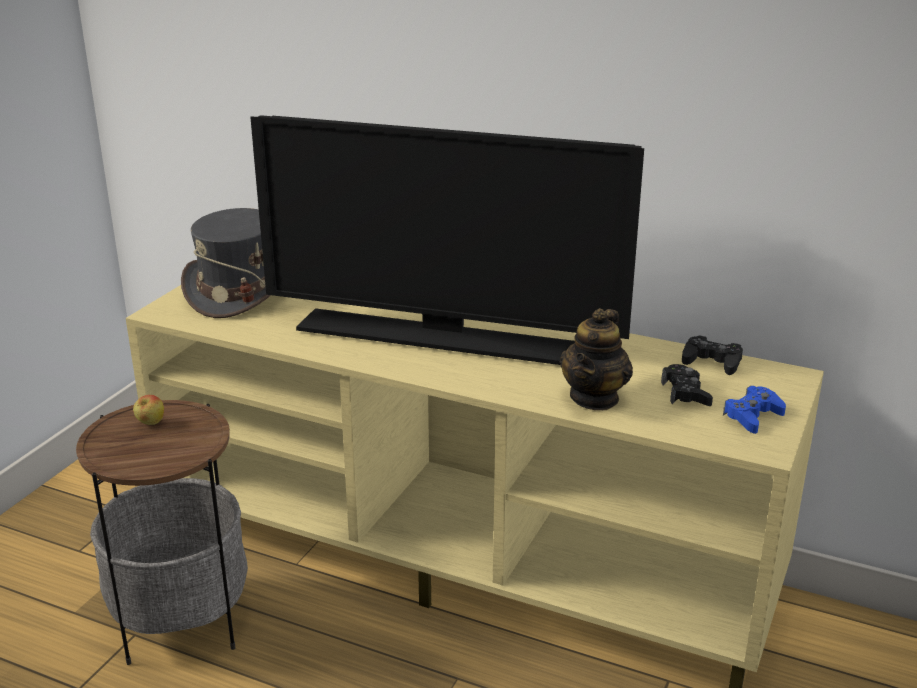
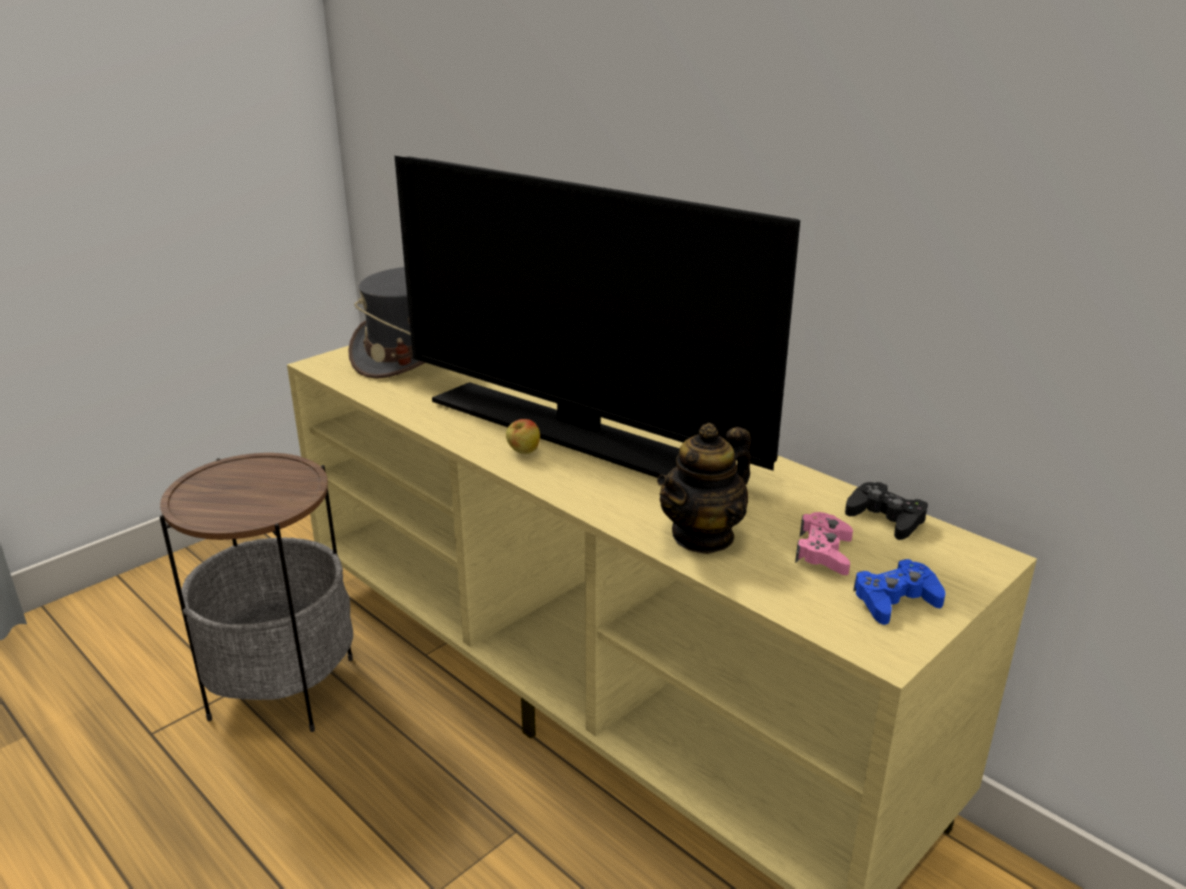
camera: 20 degrees right, 0 degrees up
apple [133,395,164,425] -> apple moved to [506,419,540,454]
black game controller [661,364,713,406] -> pink game controller [795,512,853,575]

